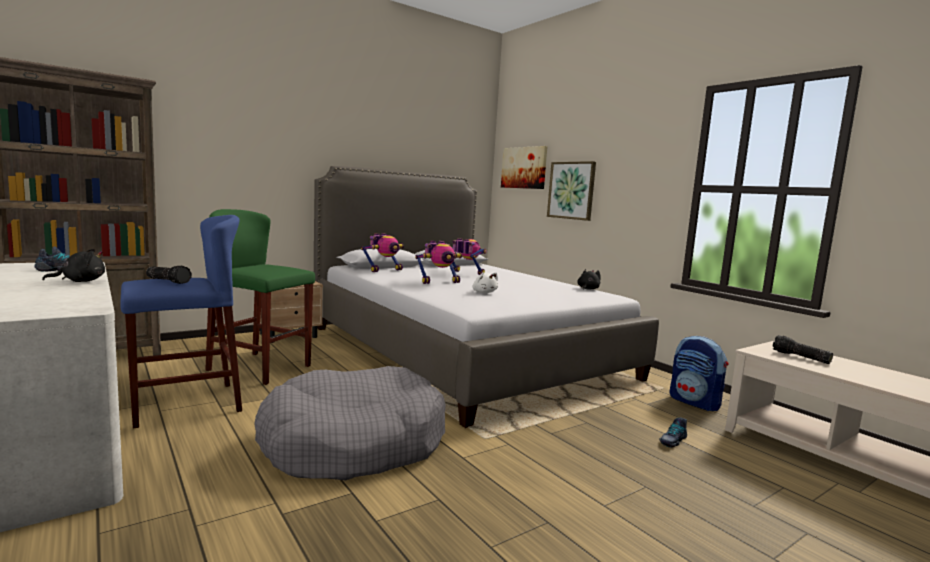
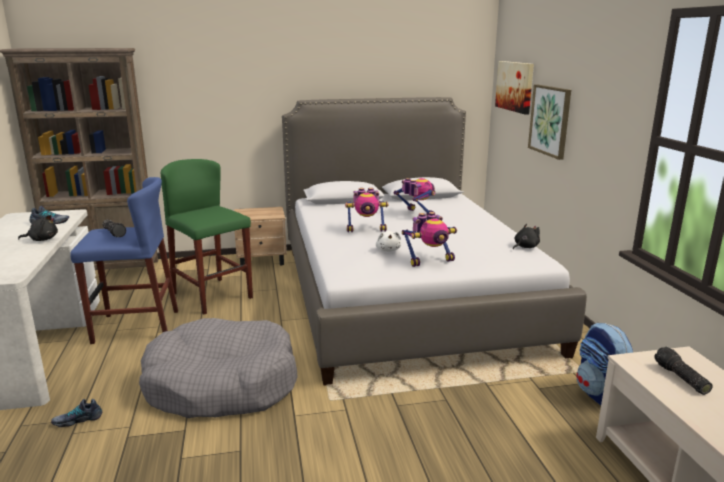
camera: 25 degrees right, 10 degrees up
toy robot [361,233,404,272] -> toy robot moved to [402,212,457,267]
shoe [659,418,687,448] -> shoe moved to [51,399,102,427]

